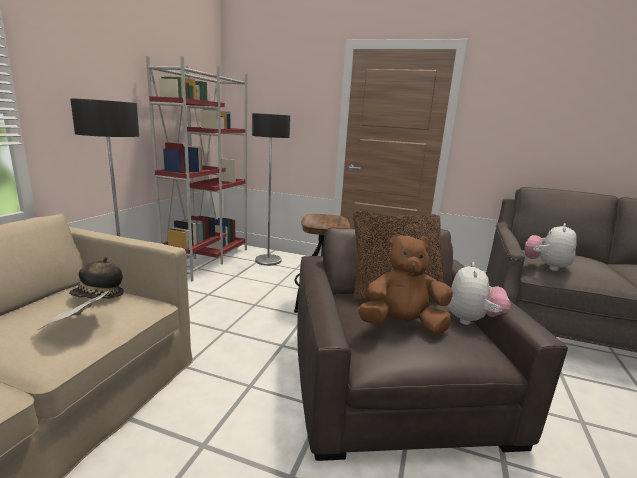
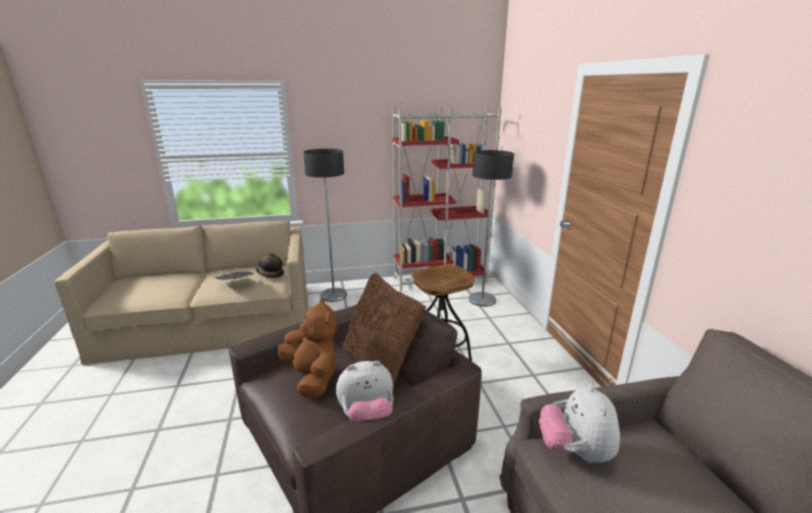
camera: 60 degrees right, 5 degrees up
plush toy [525,223,577,271] -> plush toy turned 90 degrees counterclockwise [539,384,620,463]

